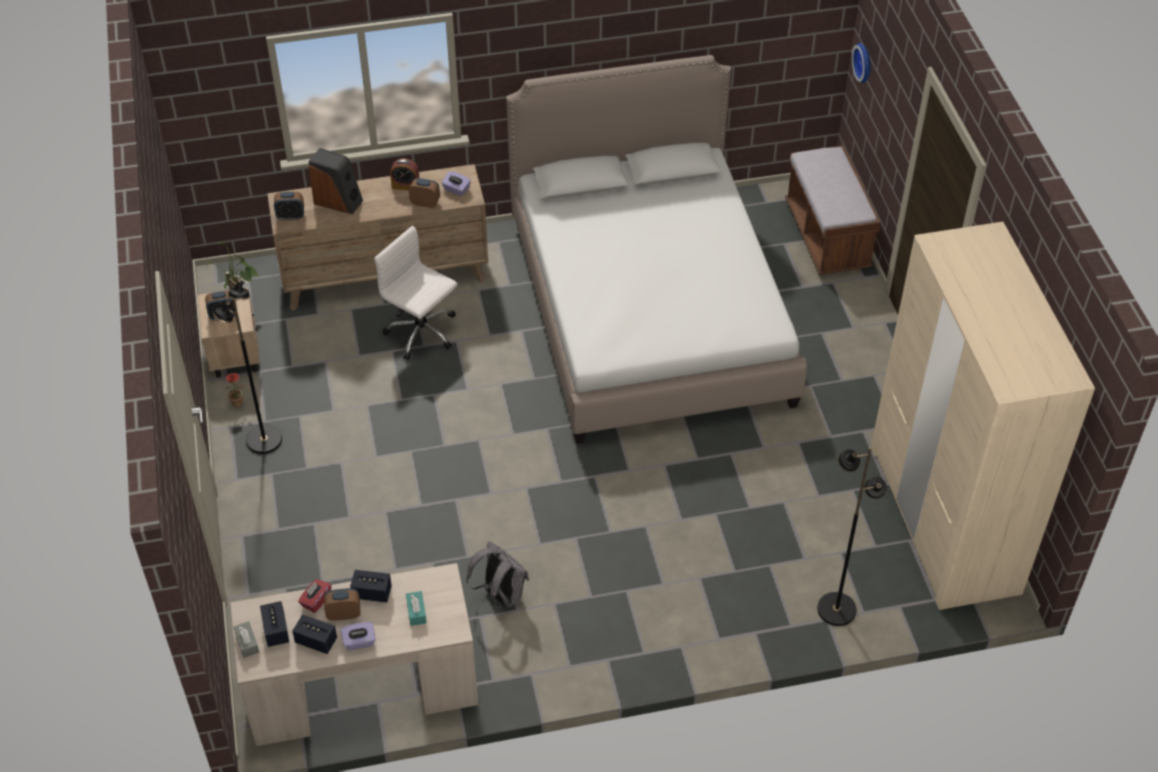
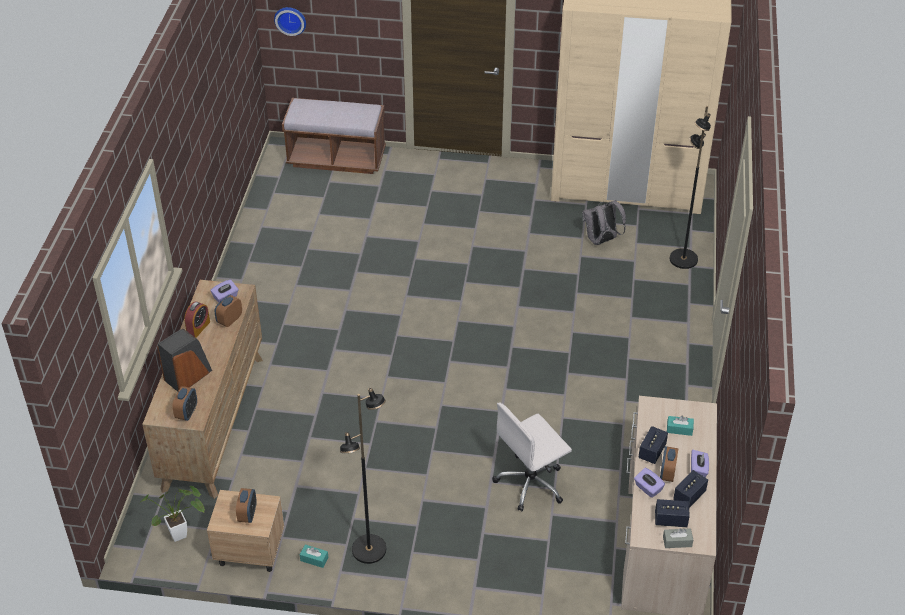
camera: 70 degrees left, 5 degrees down
potted plant [225,373,250,407] -> turquoise tissue box [300,545,328,568]
red tissue box [298,579,332,613] -> purple tissue box [634,468,665,498]
white office chair [374,226,457,360] -> white office chair moved to [492,403,572,511]
grey backpack [466,541,529,608] -> grey backpack moved to [582,200,626,245]
bed [506,55,807,444] -> none

